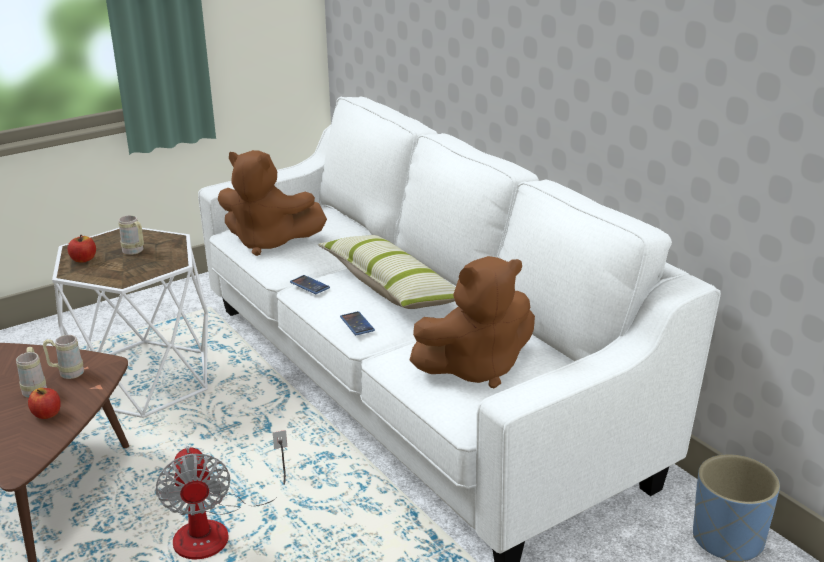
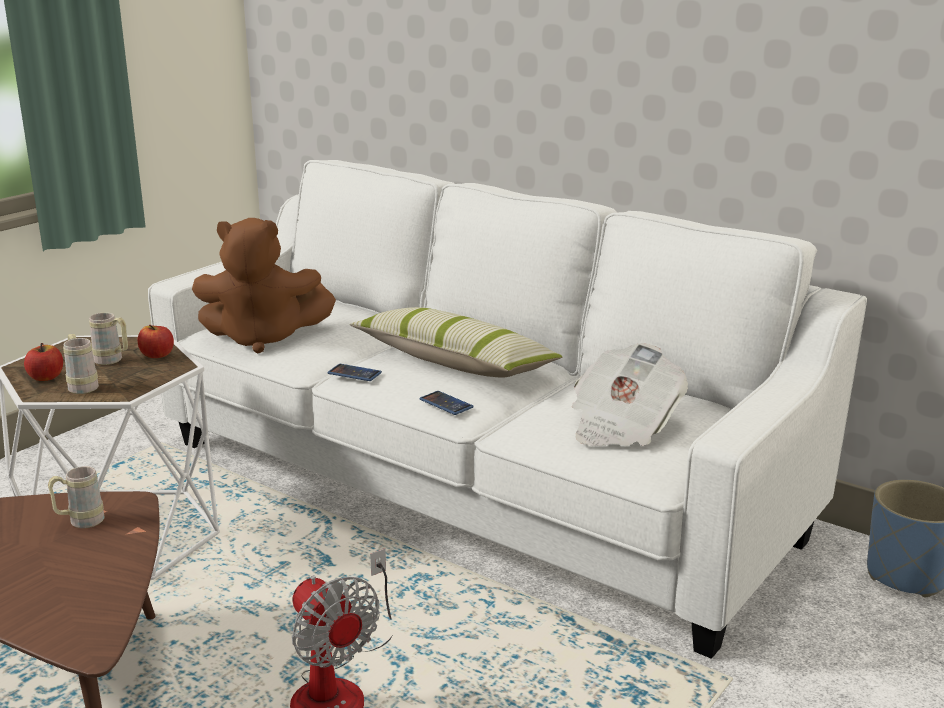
camera: 20 degrees left, 5 degrees down
beige mug [16,347,47,398] -> beige mug moved to [63,334,99,394]
apple [28,388,61,419] -> apple moved to [137,325,174,358]
brown plush toy [410,256,535,389] -> newspaper [572,343,688,446]

